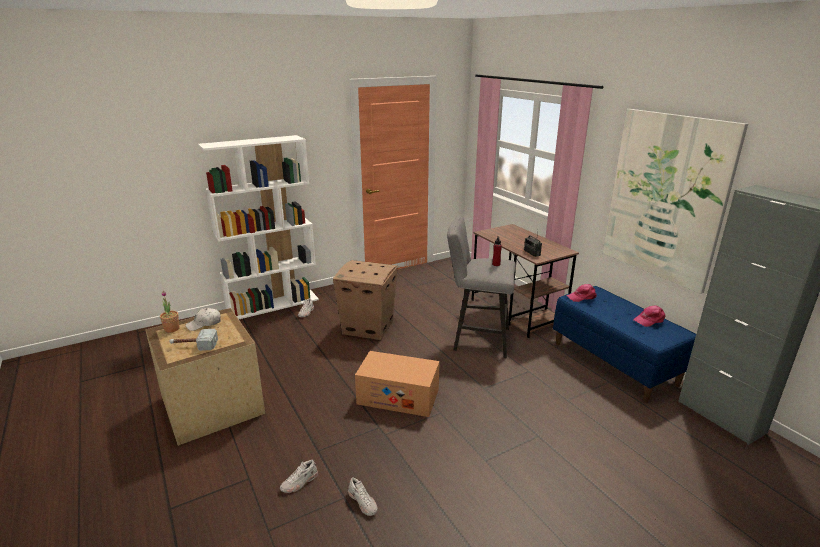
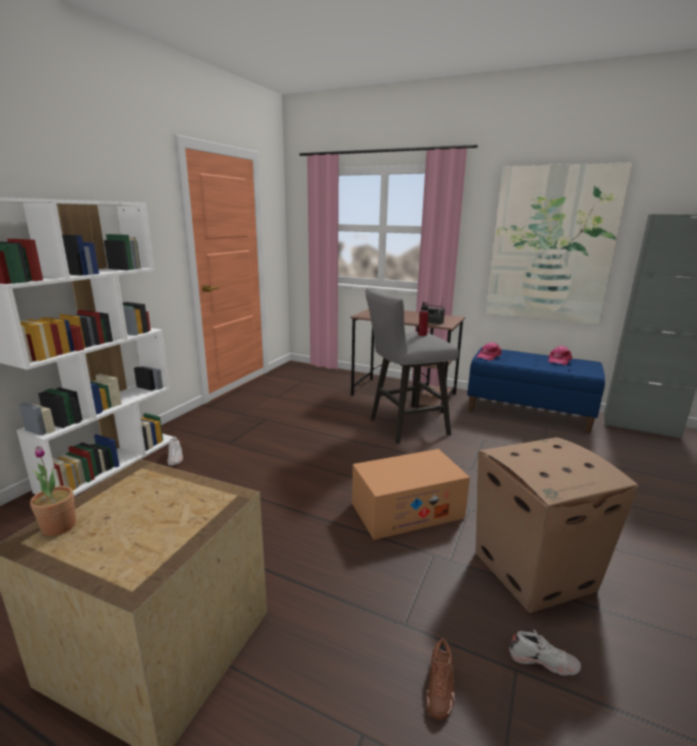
camera: 35 degrees left, 5 degrees down
hammer [169,329,218,351] -> none
white cap [186,308,221,331] -> none
white shoe [280,460,318,493] -> brown shoe [426,638,455,720]
cardboard box [333,260,398,340] -> cardboard box moved to [476,437,638,613]

